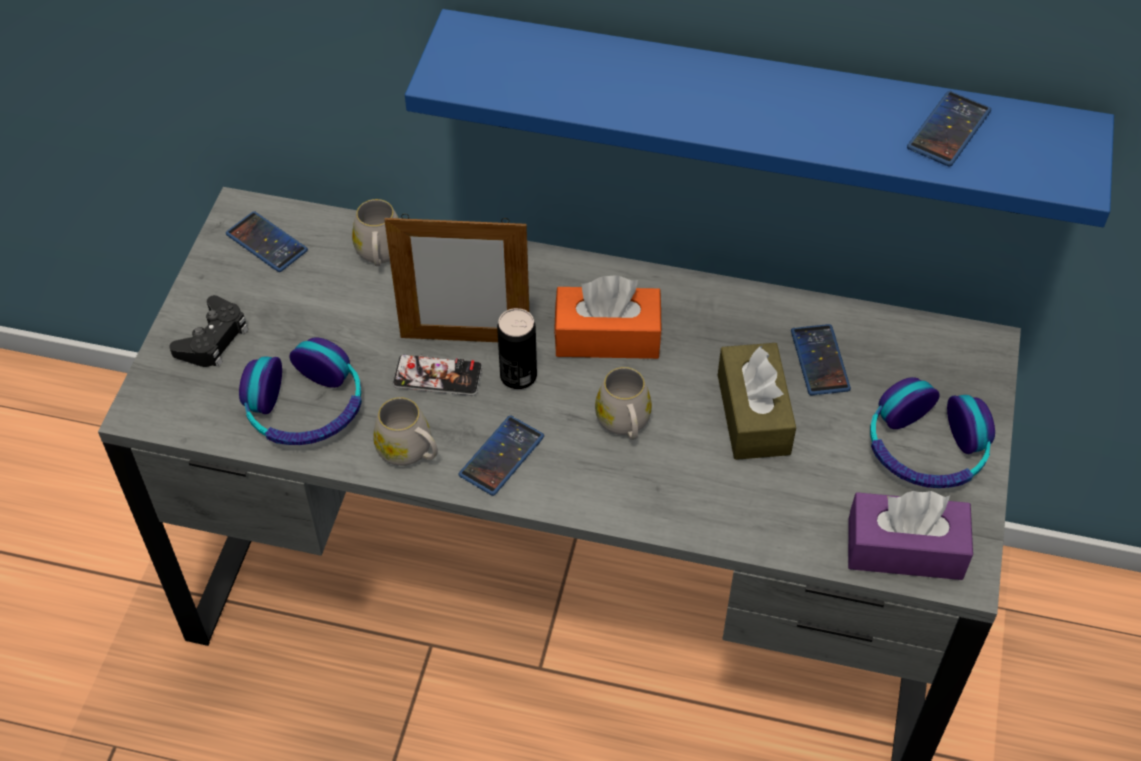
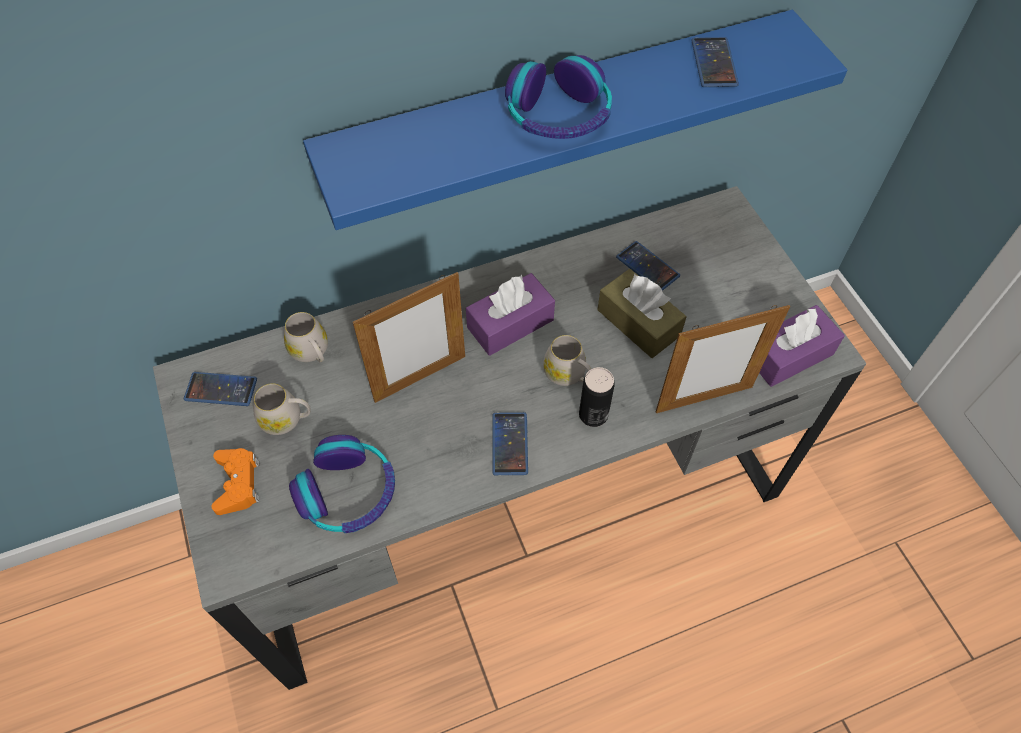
camera: 35 degrees left, 5 degrees up
black game controller [169,295,249,367] -> orange game controller [212,448,259,515]
white mug [373,397,438,466] -> white mug moved to [253,383,311,435]
phone [393,354,483,396] -> none
can [497,308,537,389] -> can moved to [579,367,615,427]
orange tissue box [554,275,662,359] -> purple tissue box [466,273,555,356]
headphones [870,377,995,488] -> headphones moved to [505,55,612,139]
none -> picture frame [656,305,790,413]

